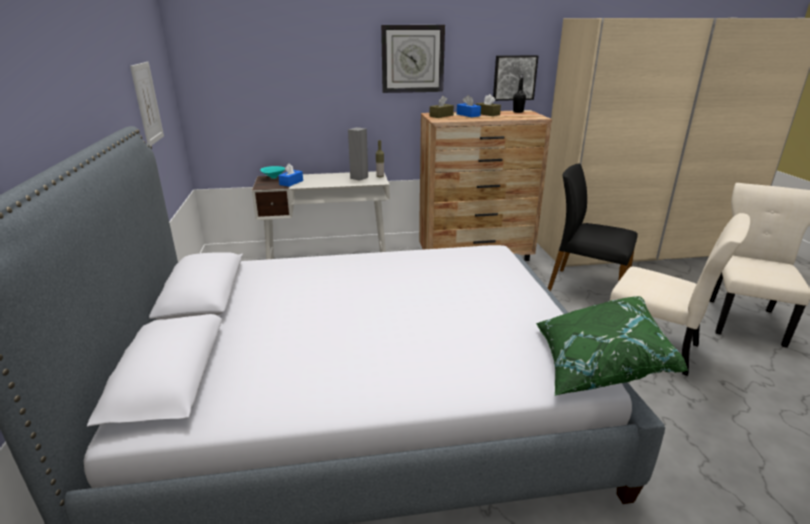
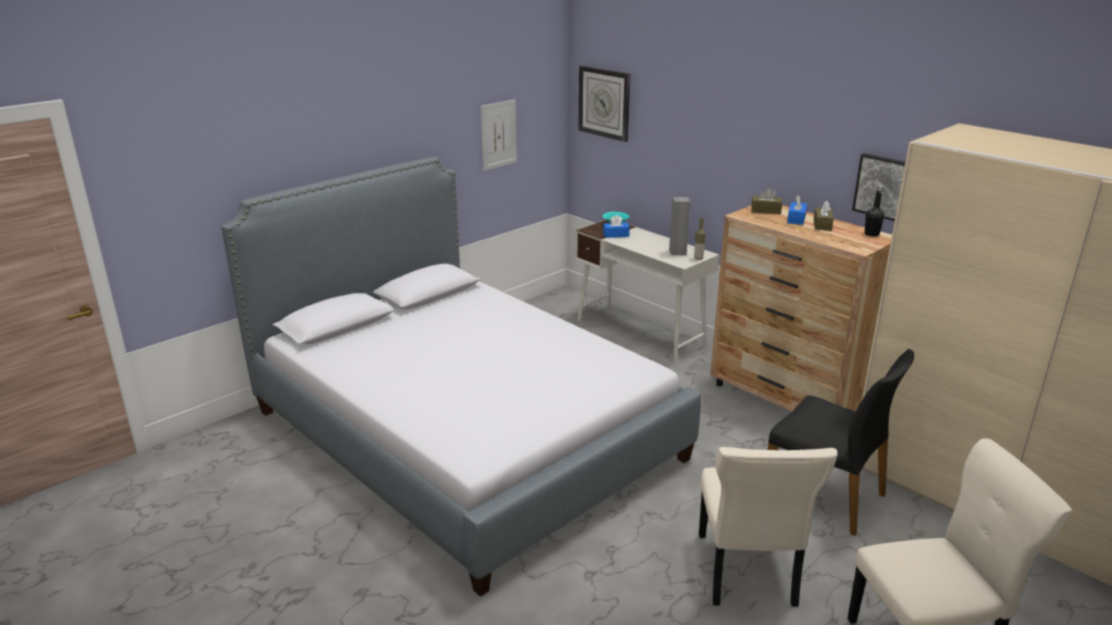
camera: 55 degrees right, 0 degrees up
wall clock [381,25,445,93] -> wall clock moved to [578,65,631,142]
green pillow [536,296,688,396] -> none
black chair [548,164,638,291] -> black chair turned 135 degrees clockwise [767,349,914,536]

